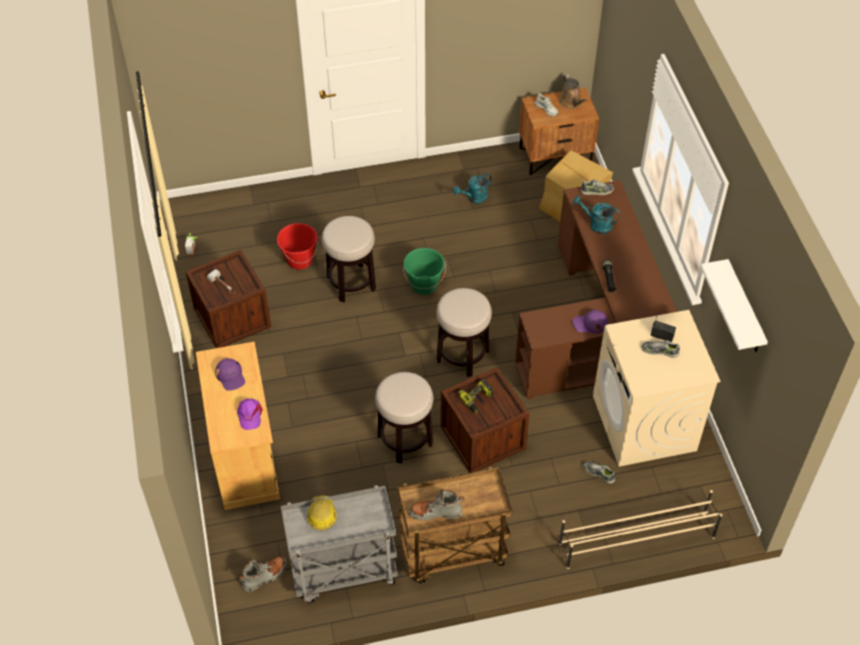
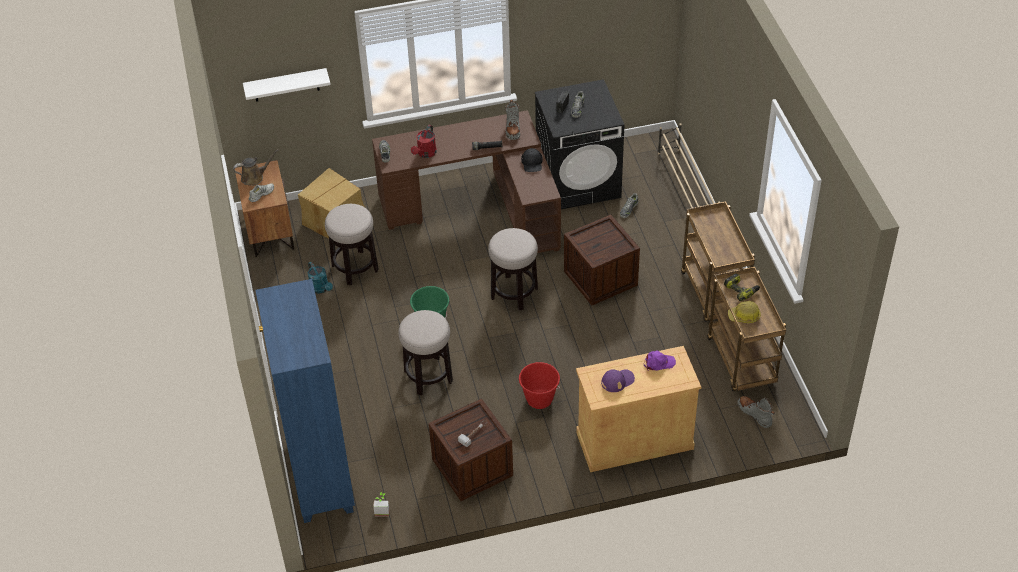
camera: 90 degrees left, 5 degrees down
red bucket [277,223,318,270] -> red bucket moved to [519,362,560,409]
grey cart [280,485,398,603] -> brown cart [707,267,786,391]
stool [375,372,433,464] -> stool moved to [325,204,379,285]
grey boot [409,489,464,521] -> grey boot moved to [505,100,520,140]
power drill [457,379,494,413] -> power drill moved to [724,273,760,301]
turquoise watering can [573,196,620,234] -> red watering can [411,125,437,158]
purple cap [573,310,608,334] -> black cap [521,148,543,172]
beige washing machine [593,310,721,467] -> black washing machine [535,79,624,209]
white shelf [700,259,768,352] -> white shelf moved to [243,68,331,102]
none -> blue bookcase [255,279,355,523]

